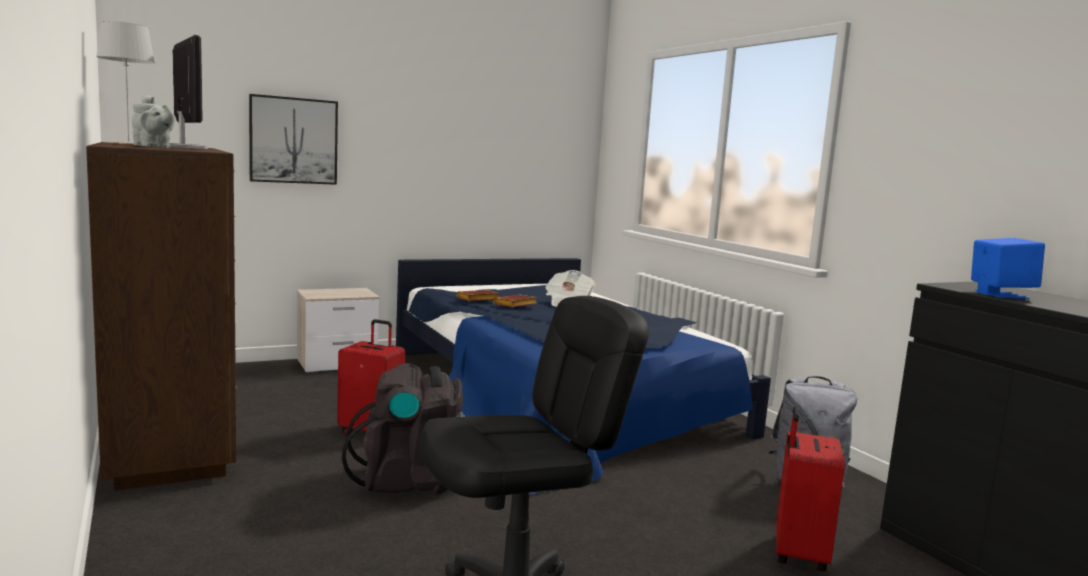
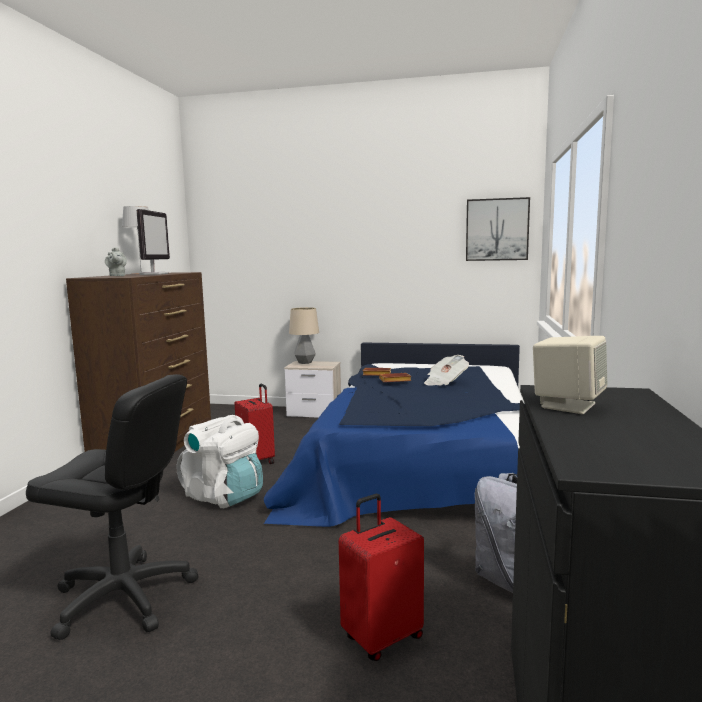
camera: 40 degrees right, 0 degrees up
picture [249,94,338,185] -> picture moved to [466,197,530,261]
black backpack [342,363,464,494] -> white backpack [176,415,263,508]
blue speaker [971,238,1045,299] -> beige speaker [533,336,607,414]
none -> table lamp [289,307,319,364]

